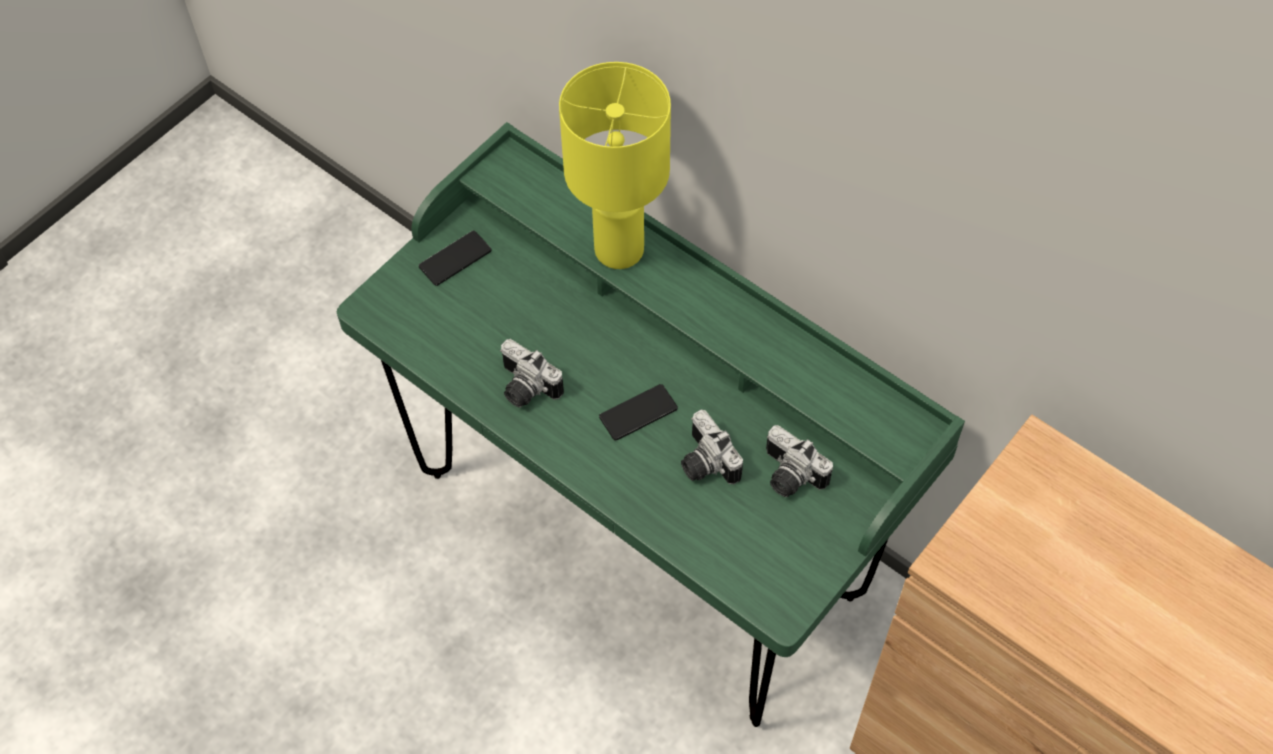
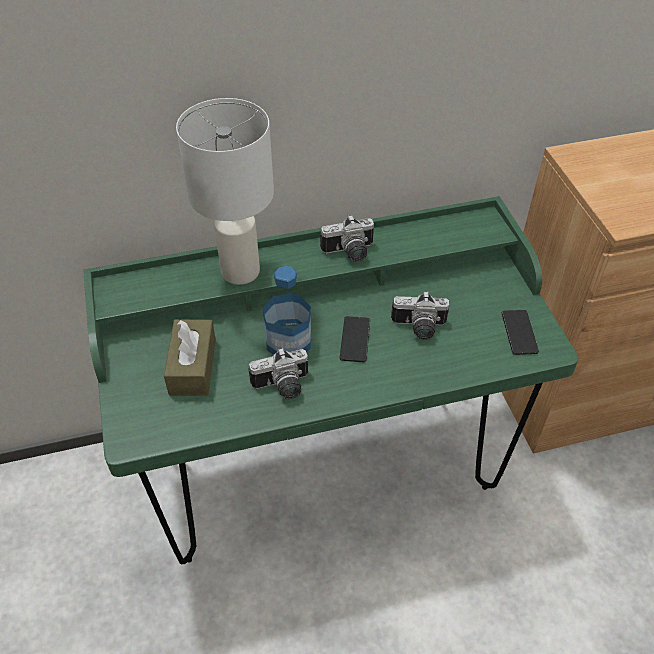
camera: 55 degrees left, 10 degrees down
phone [419,231,492,286] -> phone moved to [502,310,539,355]
yellow table lamp [559,62,671,269] -> white table lamp [176,98,274,285]
camera [766,425,833,497] -> camera moved to [320,215,374,262]
none -> brown tissue box [164,320,216,396]
none -> bottle [263,266,311,355]

